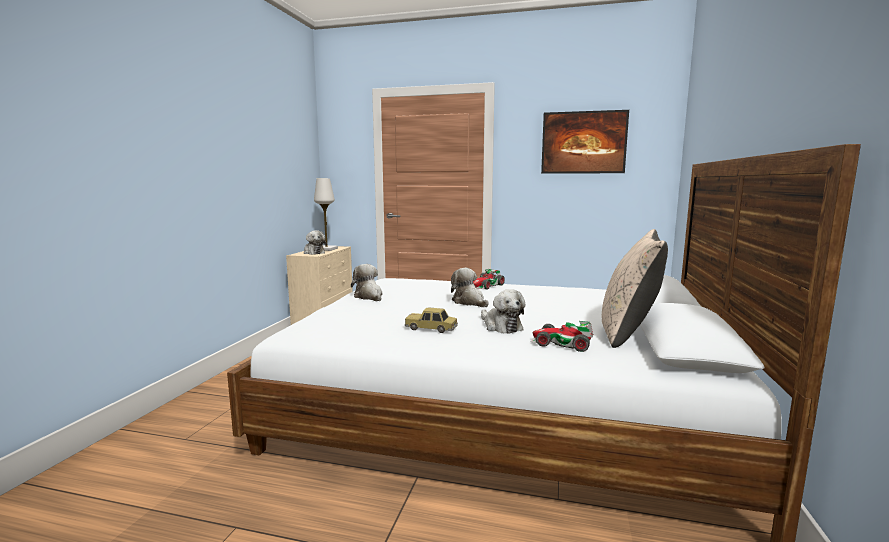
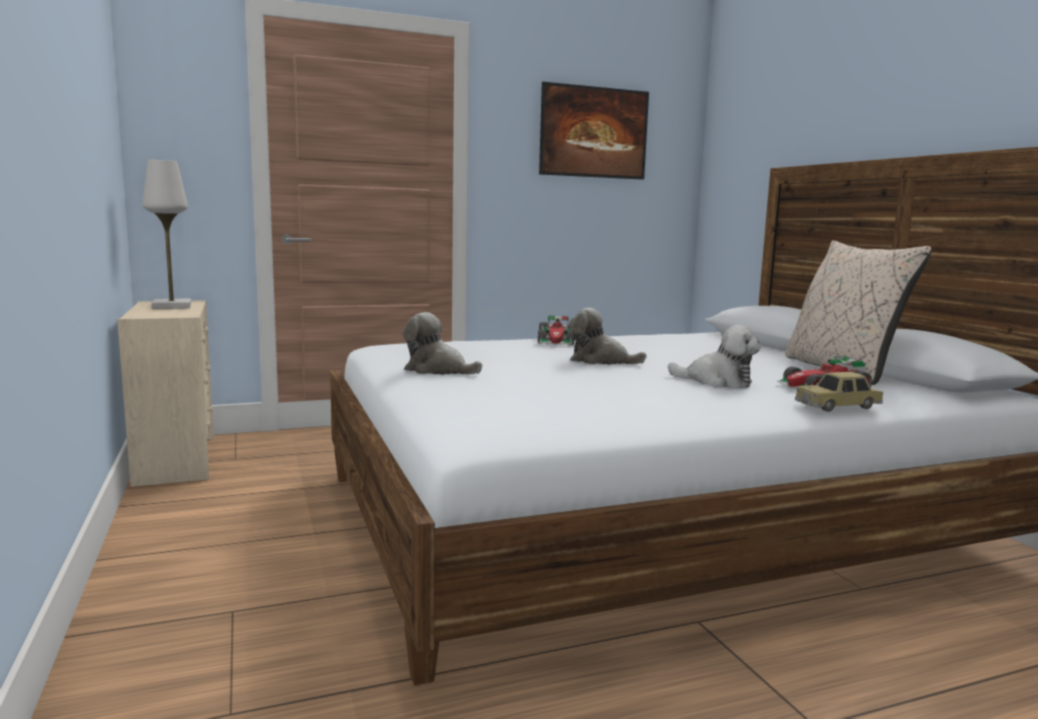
camera: 35 degrees left, 0 degrees up
plush toy [304,230,327,255] -> none
toy car [405,307,458,333] -> toy car moved to [795,372,883,412]

